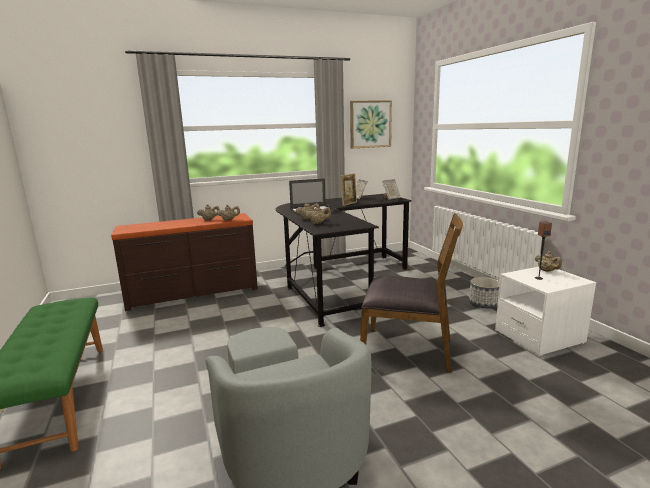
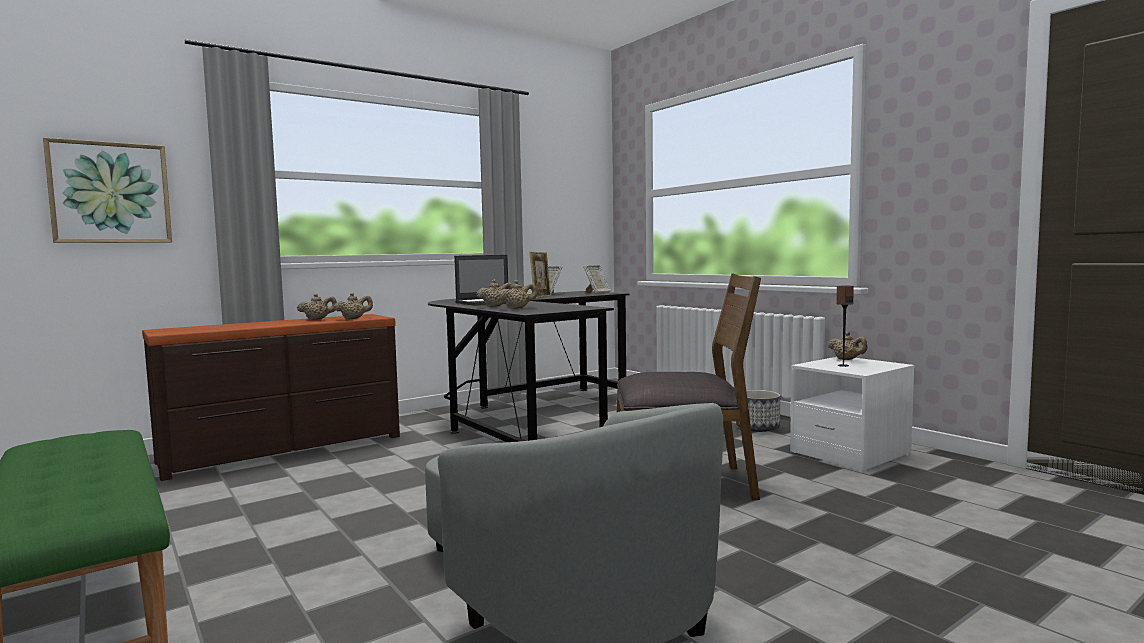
camera: 15 degrees left, 10 degrees down
picture [350,101,392,148] -> picture moved to [43,138,172,243]

